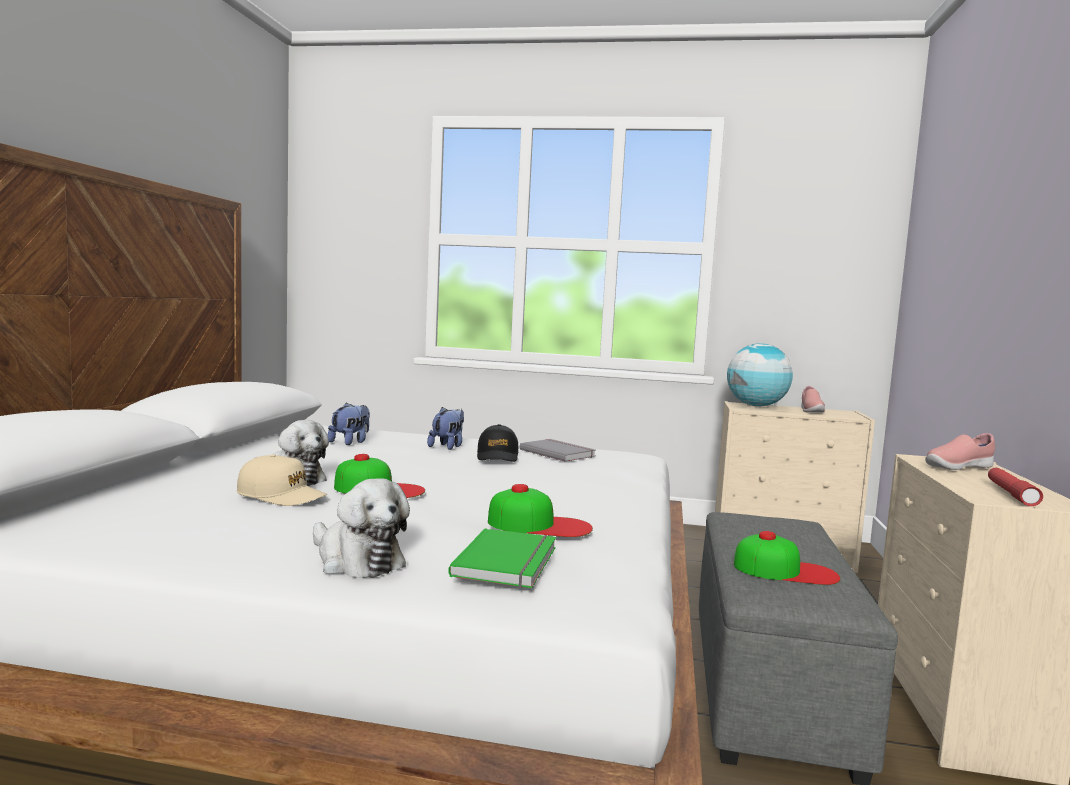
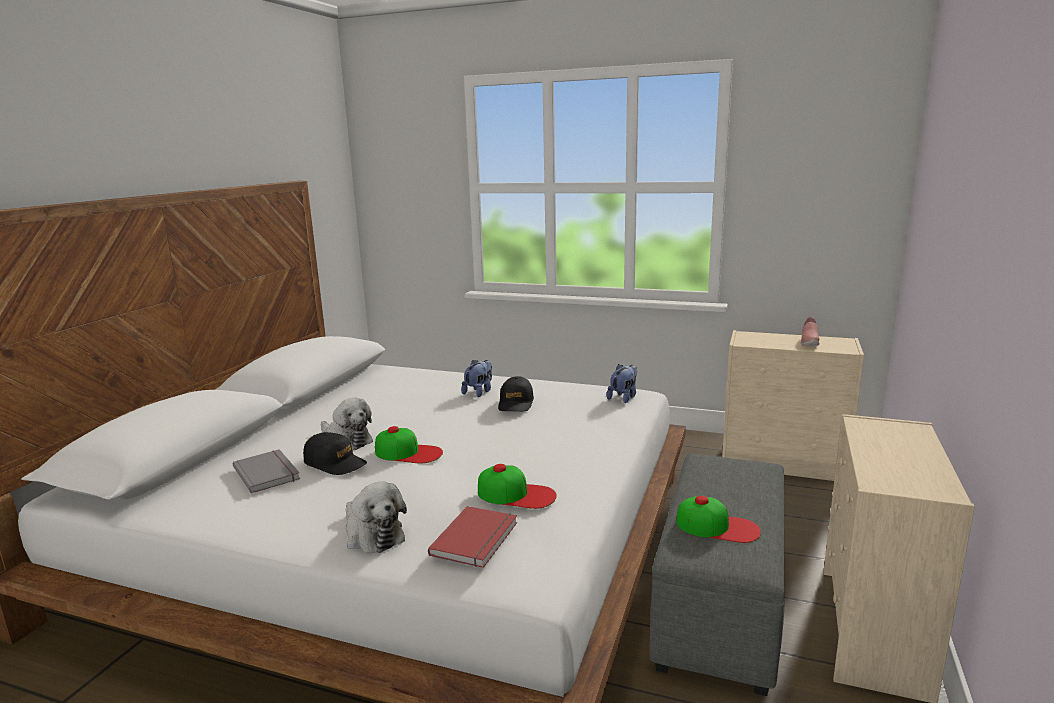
camera: 10 degrees right, 10 degrees up
beige cap [237,454,327,506] -> black cap [303,432,367,475]
plush toy [327,402,370,445] -> plush toy moved to [607,364,637,403]
green book [448,528,556,588] -> red book [428,506,517,568]
grey book [520,439,595,462] -> grey book moved to [233,449,300,493]
globe [727,343,793,407] -> none
pink shoe [925,433,995,470] -> none
red flashlight [988,468,1043,506] -> none

